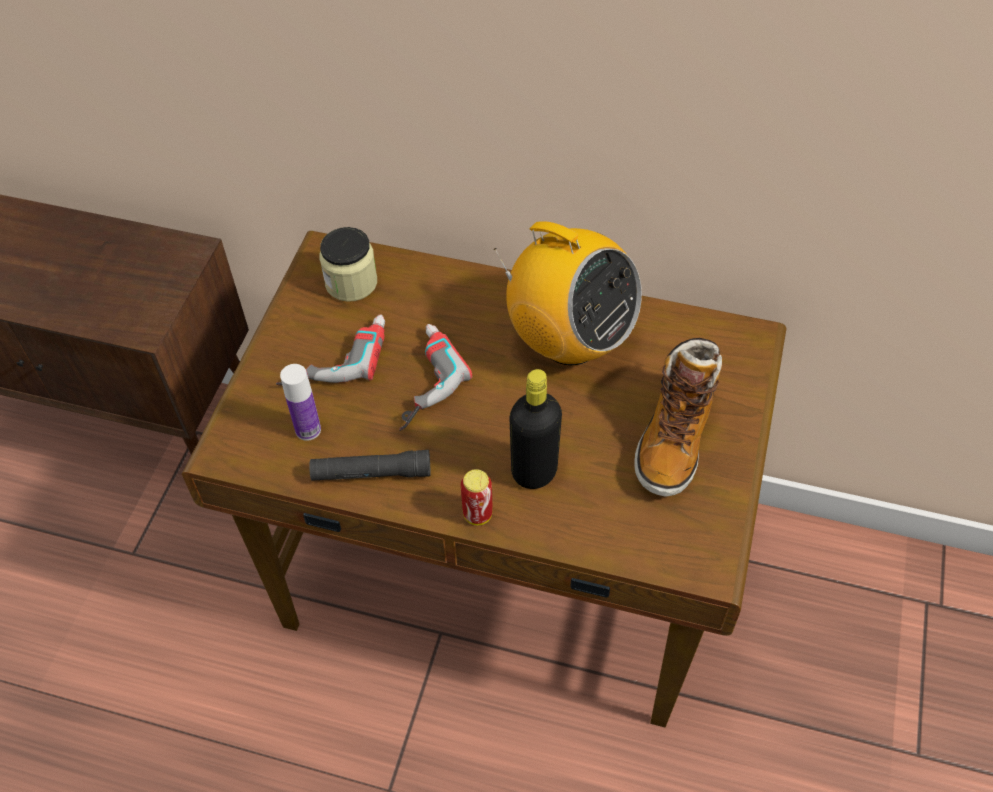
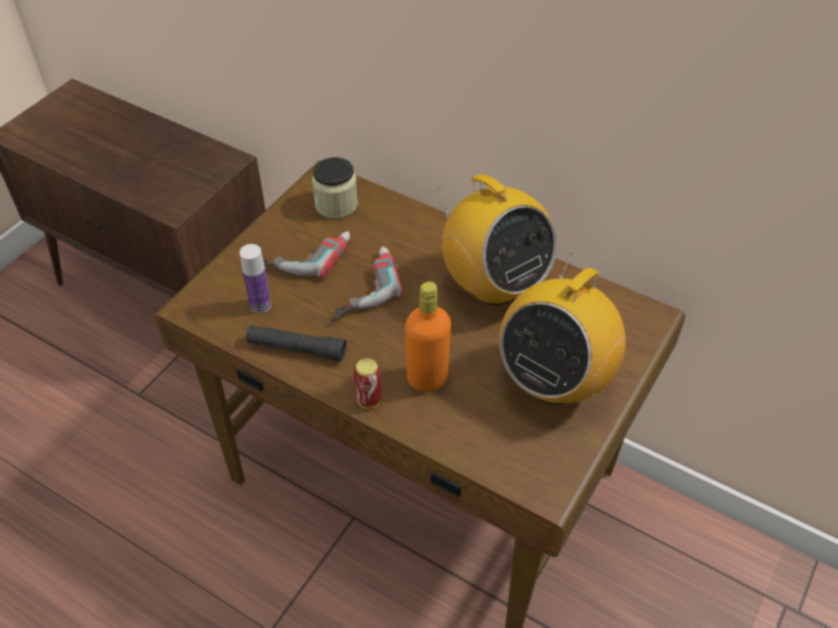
camera: 15 degrees right, 5 degrees down
black bottle [509,369,562,489] -> orange bottle [405,282,451,392]
boot [634,338,722,497] -> radio [499,253,626,405]

